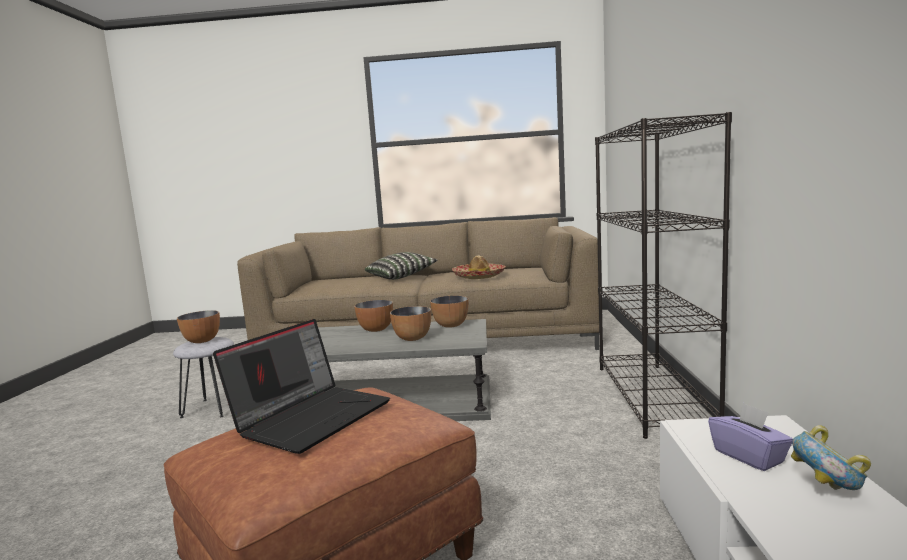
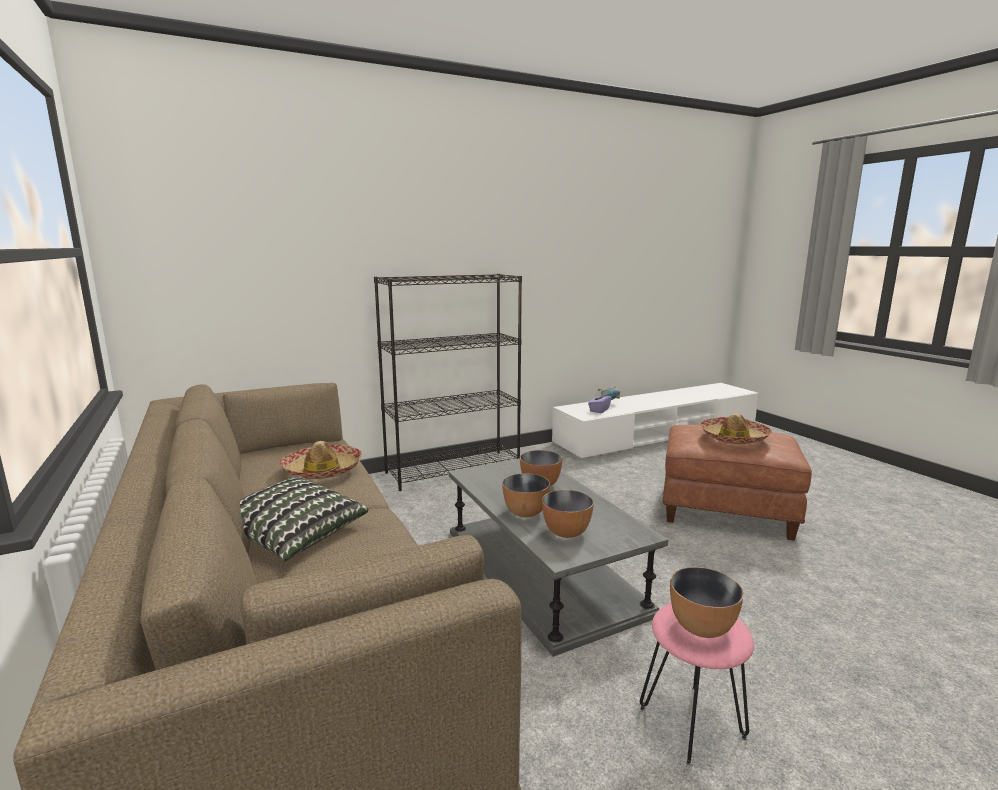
camera: 120 degrees left, 5 degrees up
grey stool [173,337,234,418] -> pink stool [640,603,754,765]
laptop [213,319,390,454] -> hat [700,413,772,444]
bowl [430,296,469,328] -> bowl moved to [542,490,594,538]

